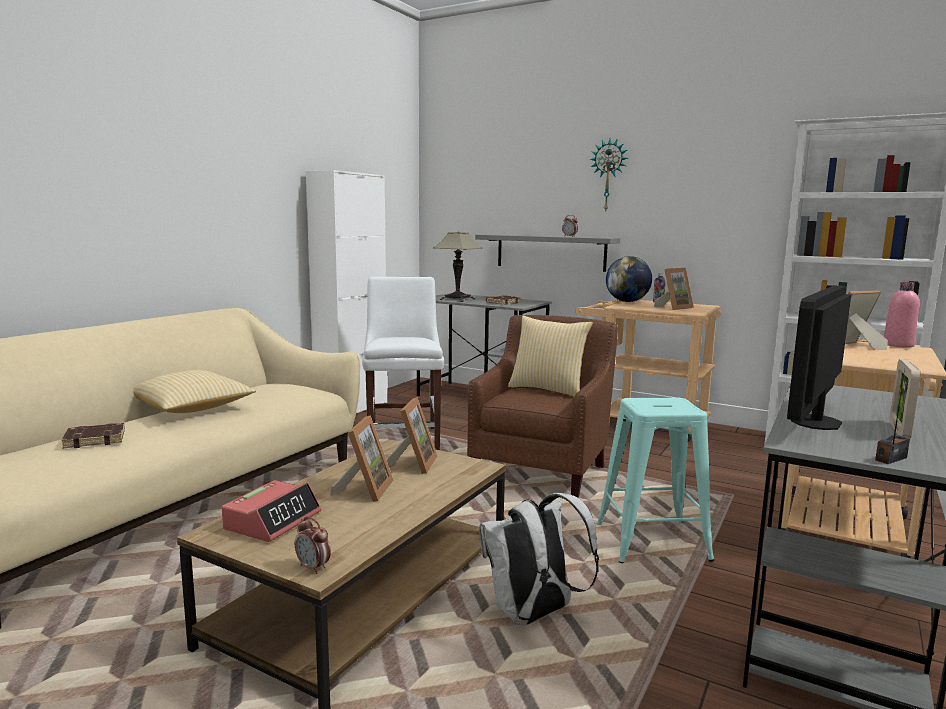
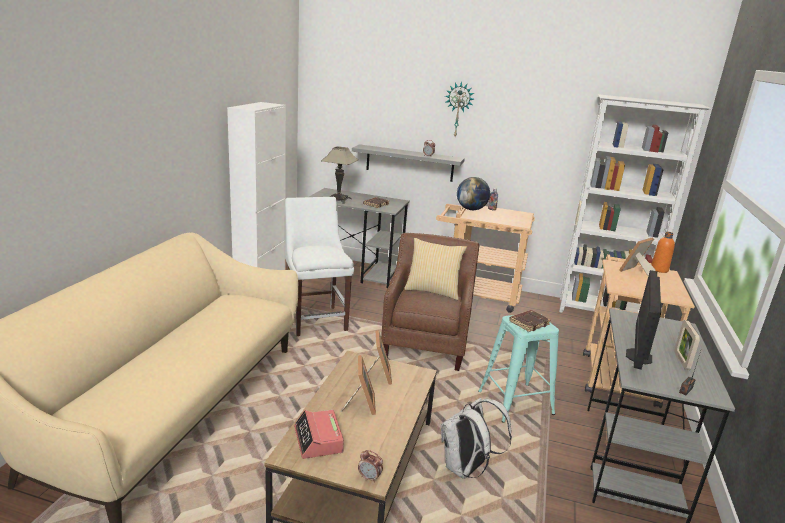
camera: 15 degrees left, 10 degrees up
brown book [61,423,125,449] -> brown book moved to [509,310,550,332]
pillow [133,370,256,413] -> none
alarm clock [222,480,321,542] -> alarm clock turned 150 degrees clockwise [294,410,344,459]
picture frame [654,268,694,310] -> none
pink bottle [884,282,919,348] -> orange bottle [651,232,675,273]

